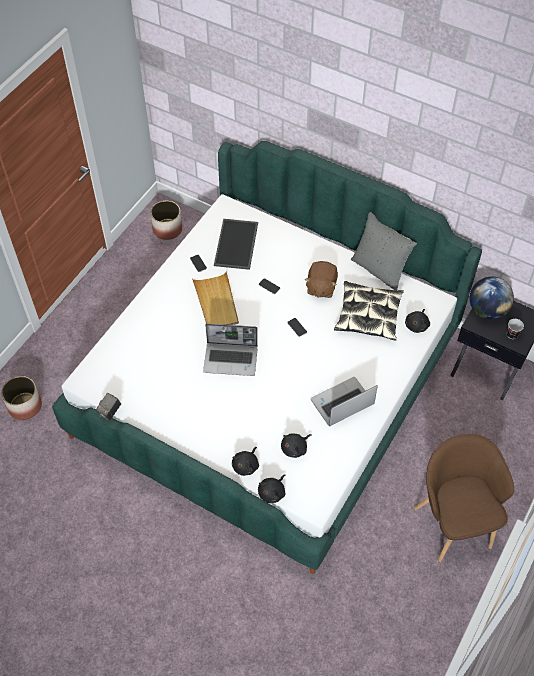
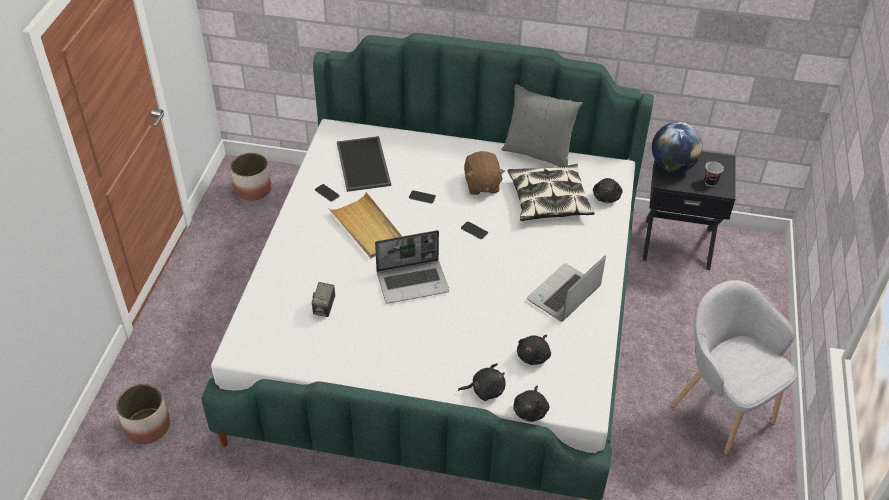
camera: 20 degrees left, 10 degrees down
camera [96,393,121,421] -> camera moved to [312,282,335,317]
black plush toy [232,447,259,476] -> black plush toy turned 105 degrees counterclockwise [458,363,506,401]
brown armchair [414,434,514,562] -> grey armchair [670,280,797,455]

